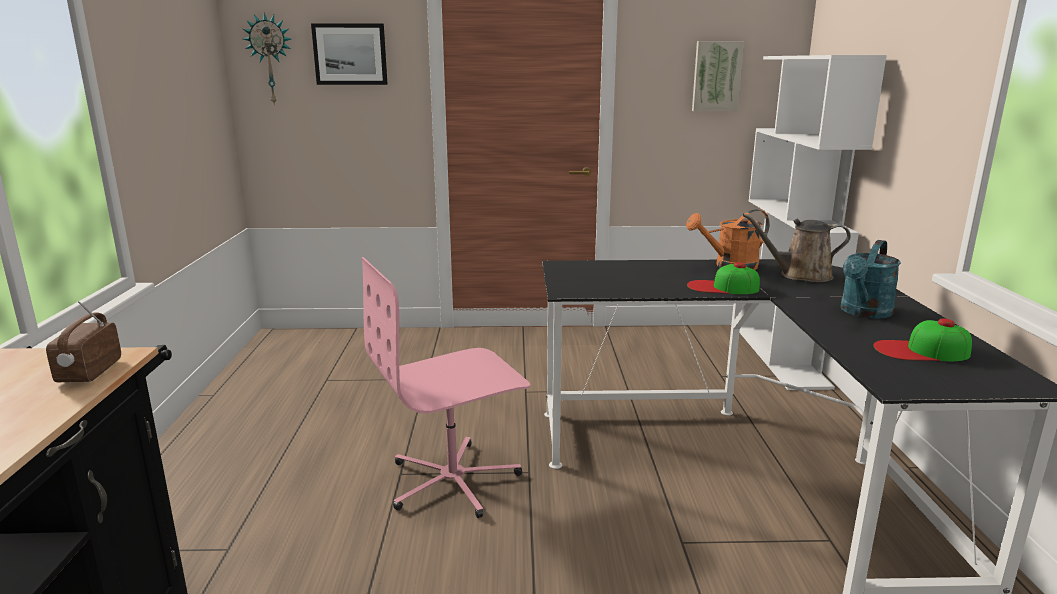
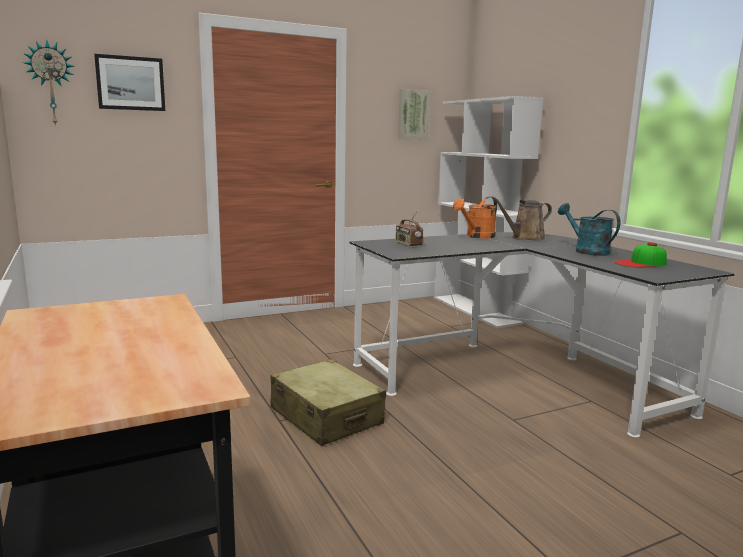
camera: 25 degrees left, 5 degrees down
radio [46,301,121,383] -> radio moved to [396,211,423,247]
pink office chair [361,257,530,518] -> beige suitcase [271,359,386,446]
cap [687,262,760,294] -> none
turquoise watering can [841,240,901,319] -> turquoise watering can turned 135 degrees clockwise [558,203,620,256]

